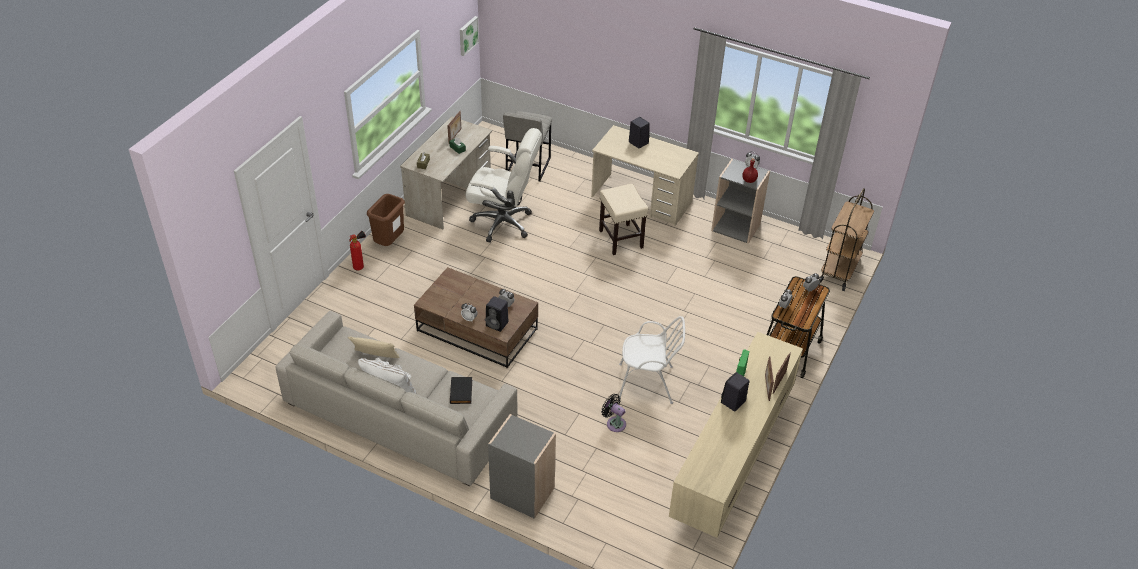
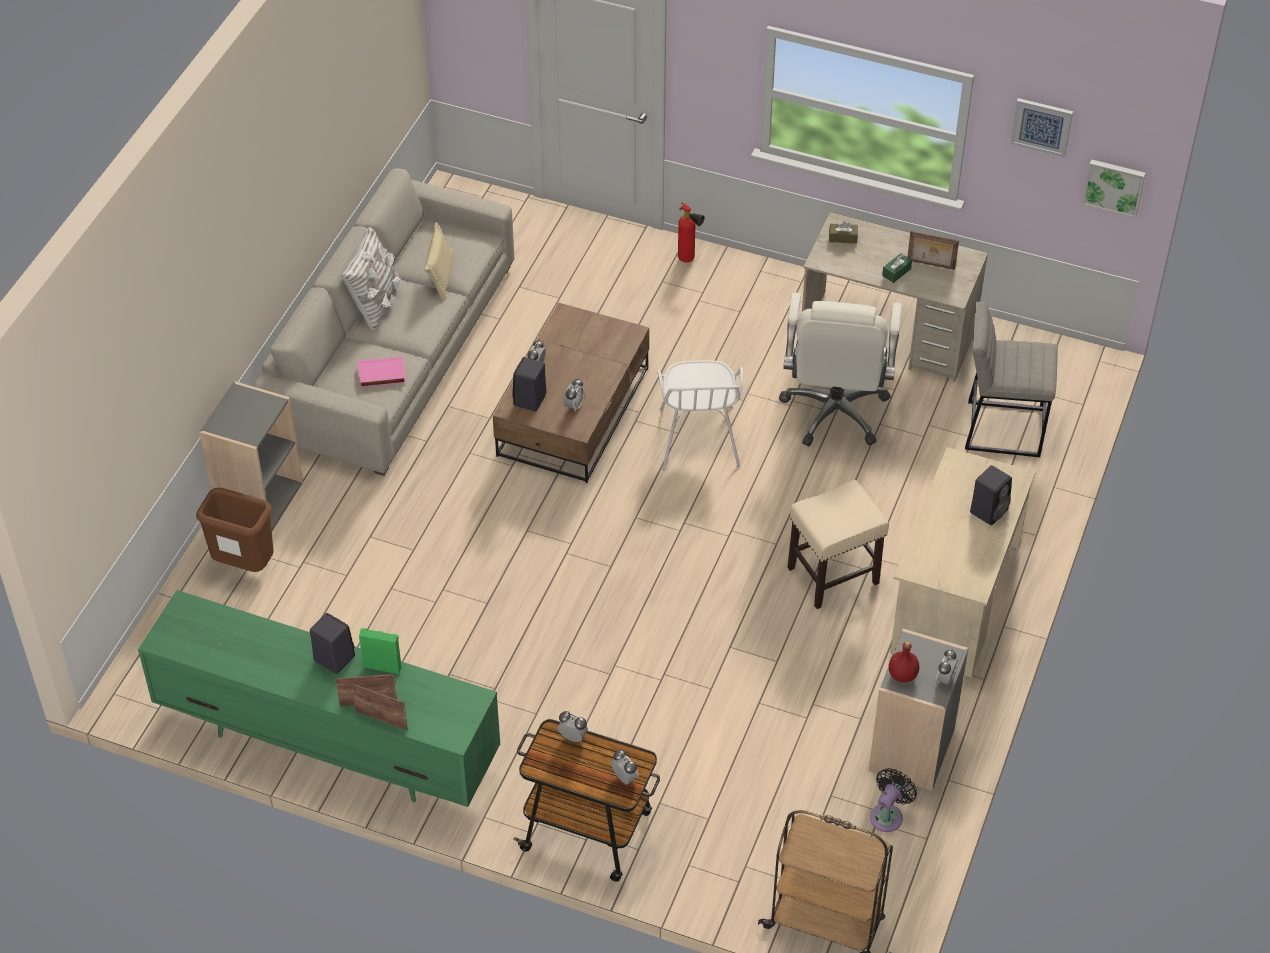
camera: 85 degrees right, 5 degrees up
brown trash can [367,194,405,246] -> brown trash can moved to [196,488,274,572]
black book [450,377,472,404] -> pink book [358,356,406,388]
black fan [601,394,626,432] -> black fan moved to [870,768,917,832]
white chair [619,316,685,404] -> white chair moved to [657,360,743,471]
beige cabinet [669,332,803,538] -> green cabinet [138,590,500,807]
none -> picture [1010,98,1073,157]

